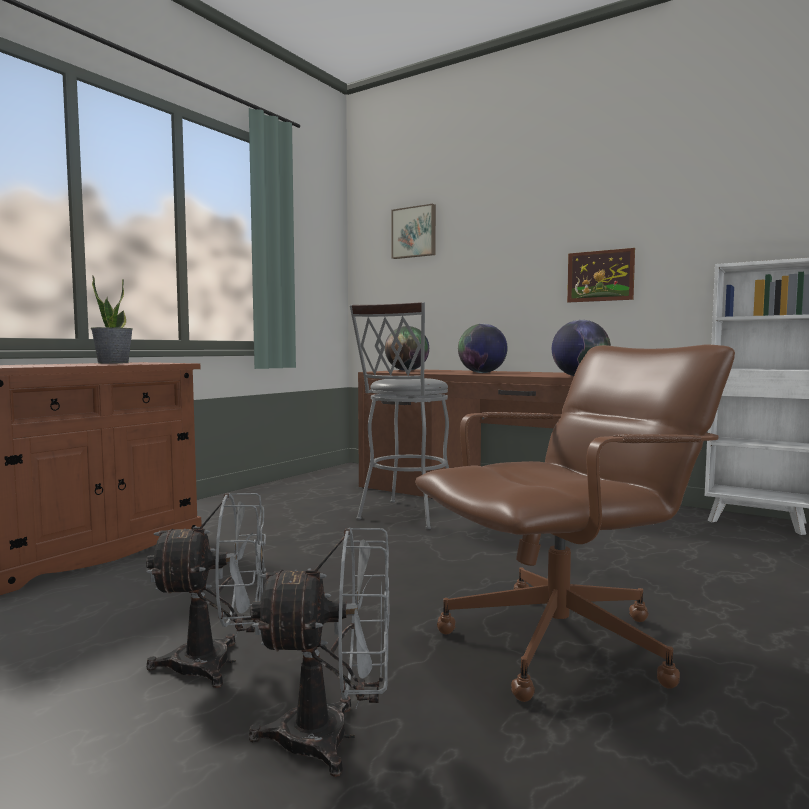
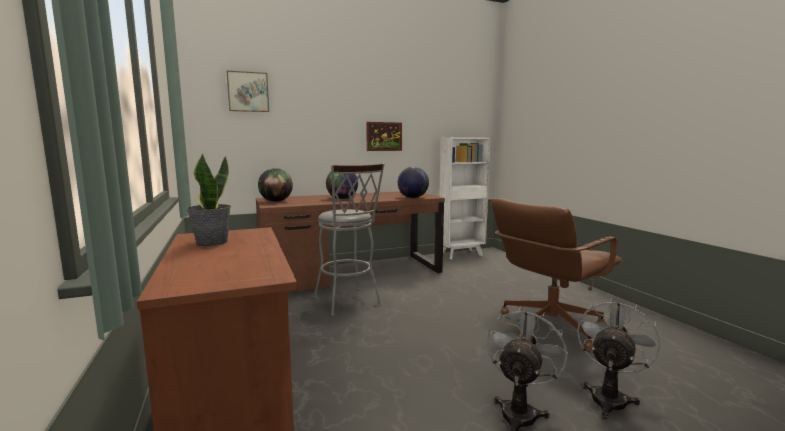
camera: 55 degrees left, 5 degrees up
brown office chair [415,344,735,702] -> brown office chair turned 135 degrees counterclockwise [491,198,622,351]

